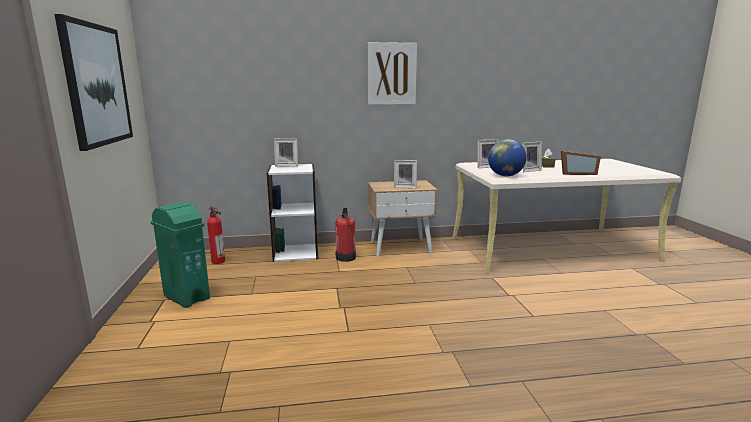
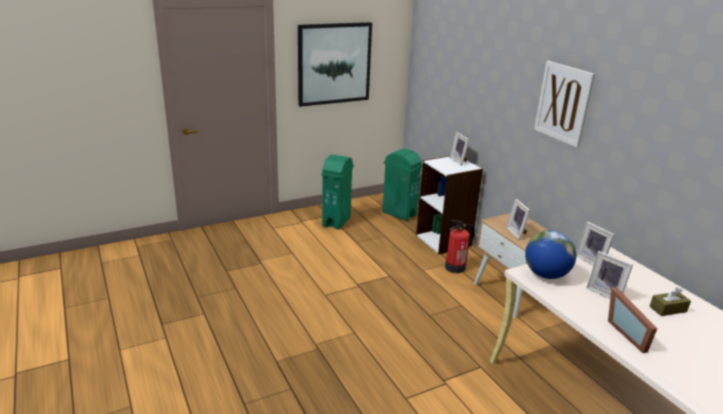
camera: 70 degrees right, 10 degrees up
fire extinguisher [207,206,225,264] -> green trash can [382,148,423,221]

